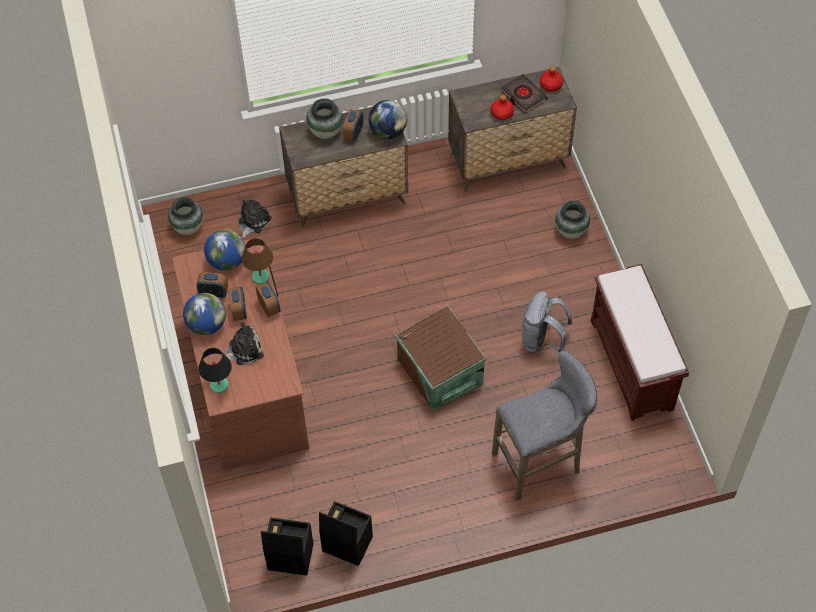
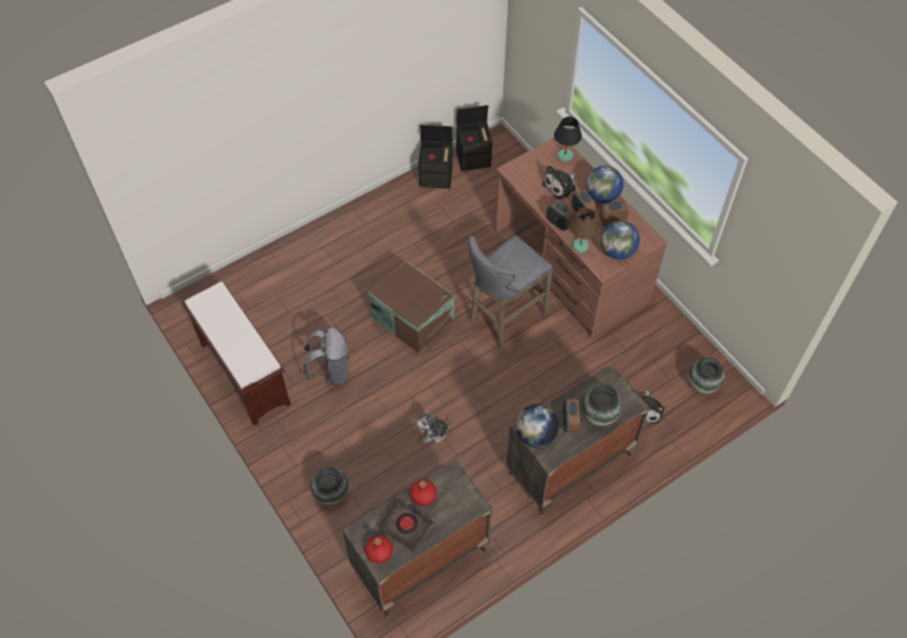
camera: 160 degrees right, 0 degrees up
grey stool [492,350,597,501] -> grey stool moved to [468,235,553,348]
none -> plush toy [417,409,453,443]

